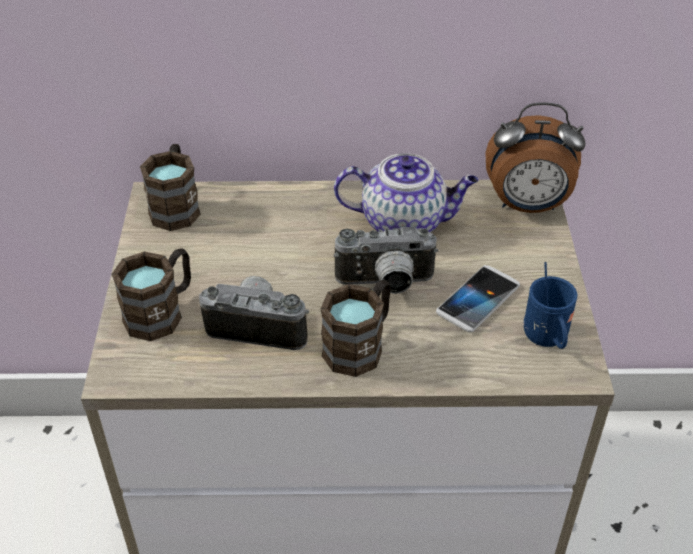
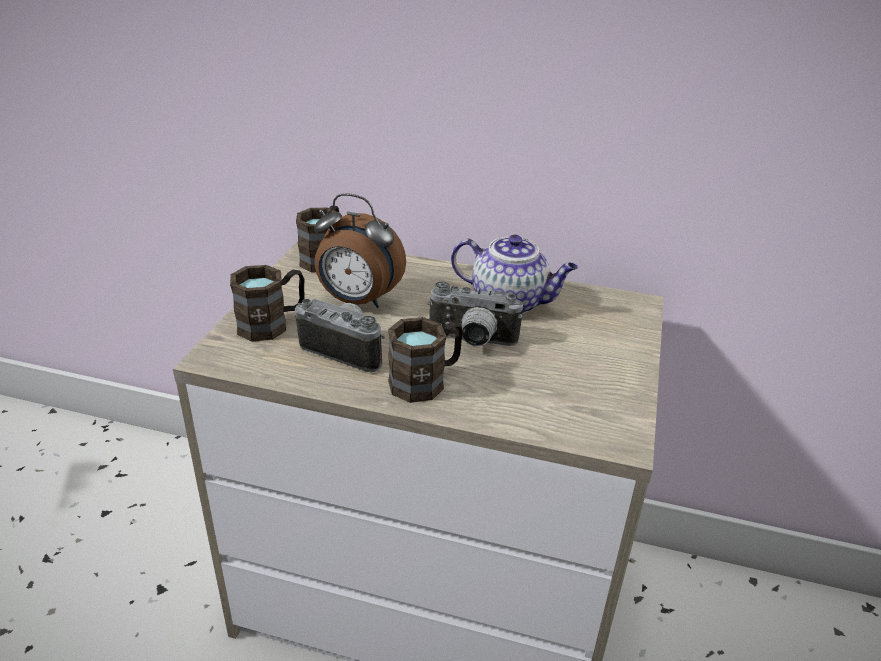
camera: 15 degrees right, 10 degrees down
phone [436,265,520,332] -> none
alarm clock [485,102,585,213] -> alarm clock moved to [314,193,406,308]
blue mug [524,262,577,349] -> none

